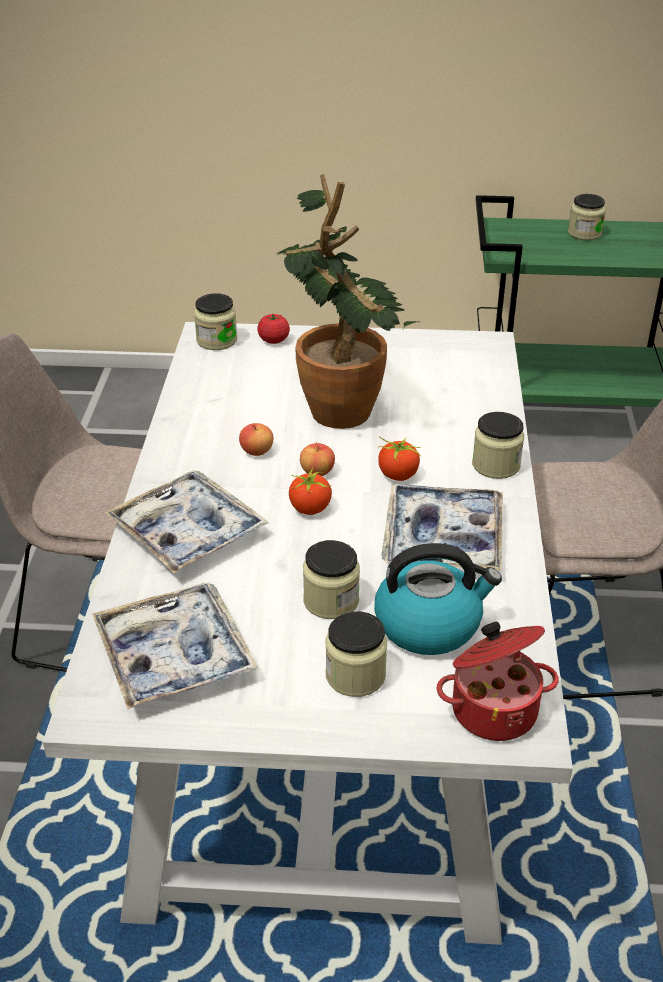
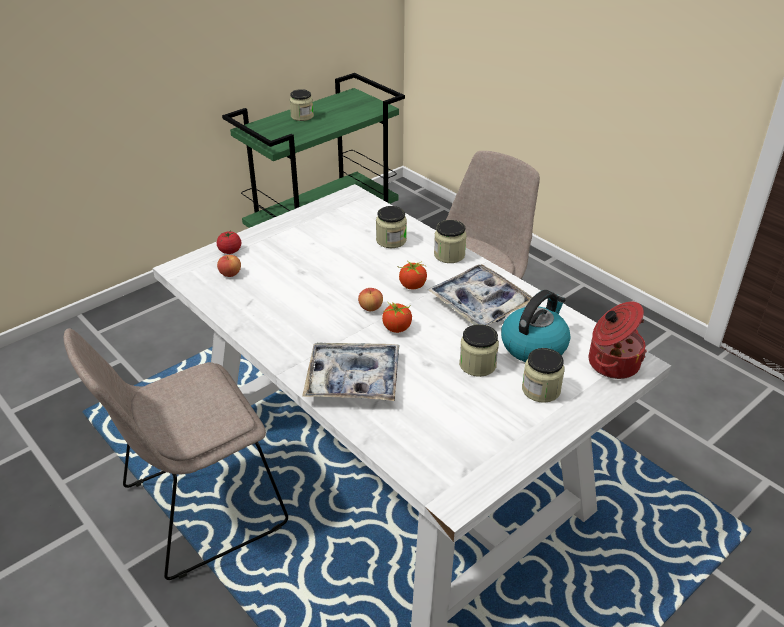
camera: 45 degrees left, 0 degrees up
tray [92,582,258,709] -> none
jar [194,293,237,350] -> jar moved to [376,206,407,248]
apple [239,423,273,456] -> apple moved to [217,255,241,277]
potted plant [276,174,419,429] -> none

